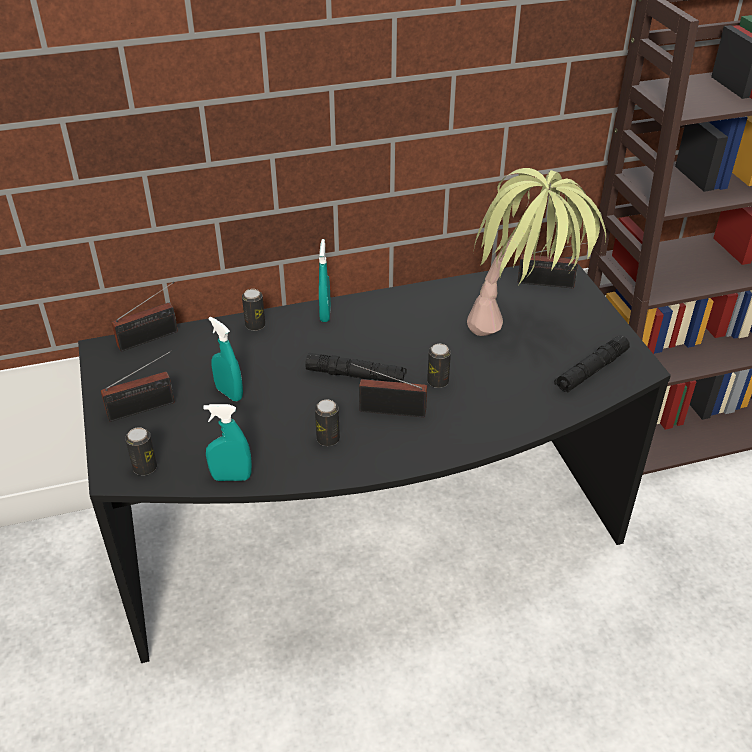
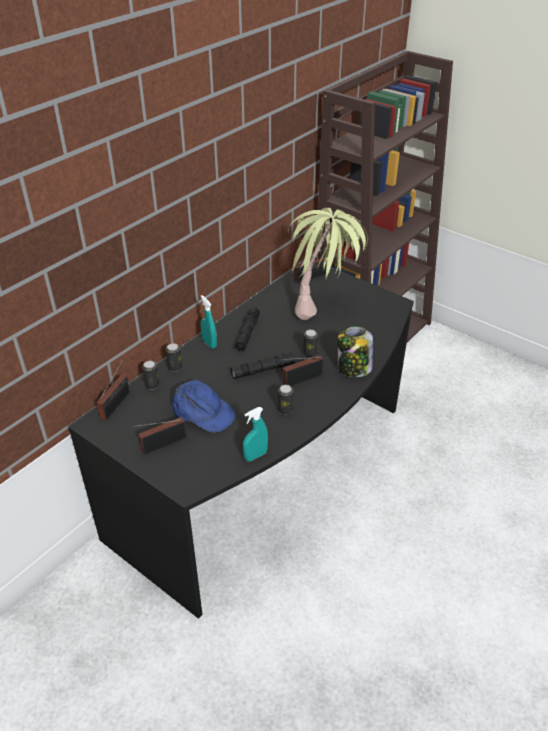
camera: 35 degrees left, 0 degrees up
radio [101,350,175,422] -> radio turned 150 degrees counterclockwise [132,417,187,455]
can [125,427,157,475] -> can moved to [142,360,160,390]
turquoise spray bottle [209,317,243,401] -> blue cap [172,380,236,433]
black flashlight [554,335,630,393] -> black flashlight moved to [234,307,260,351]
none -> jar [337,326,373,377]

